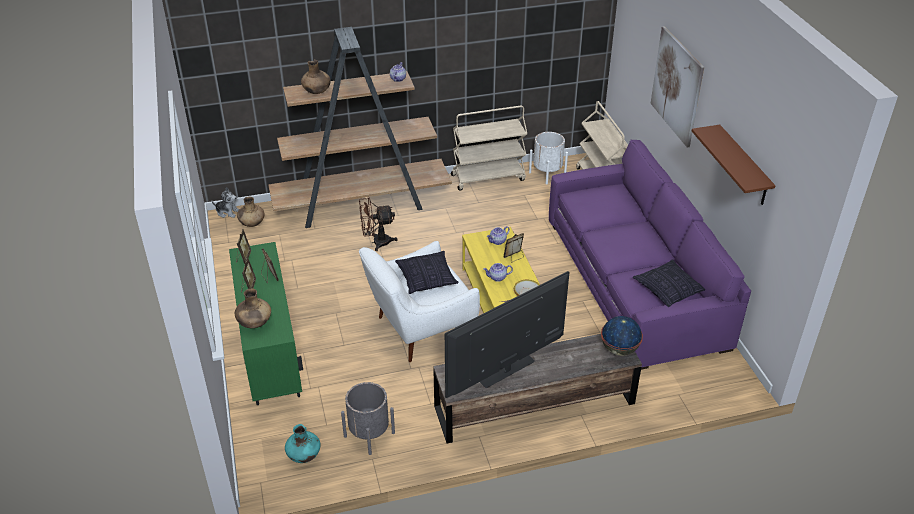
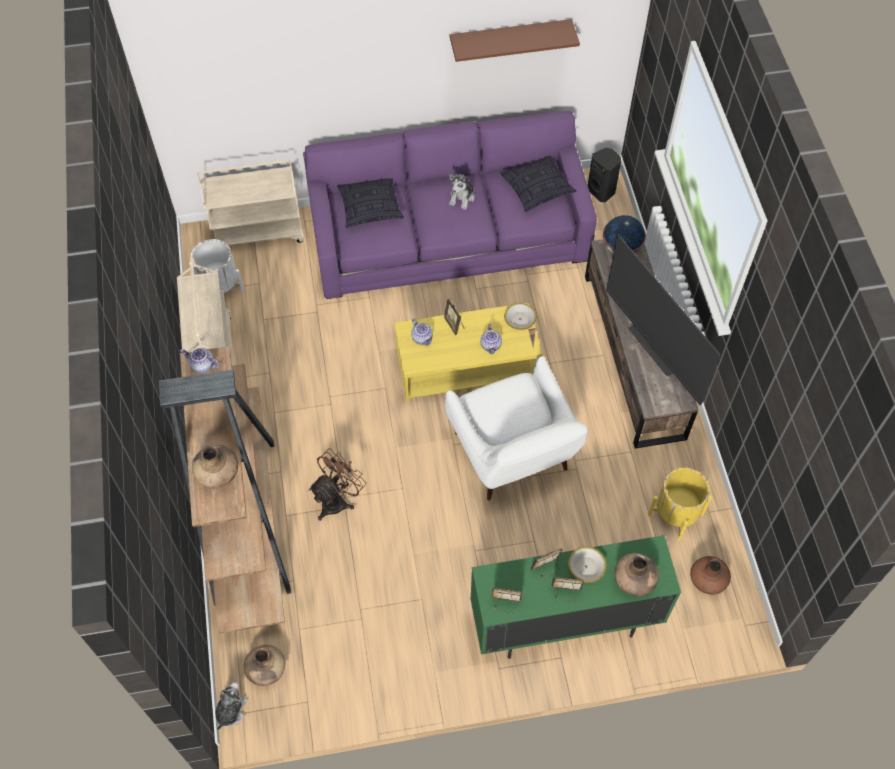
camera: 85 degrees left, 20 degrees up
turquoise vase [285,424,321,463] -> brown vase [690,556,731,595]
grey planter [341,382,395,455] -> yellow planter [648,468,712,540]
brown fan [359,197,398,251] -> brown fan turned 135 degrees counterclockwise [309,449,366,521]
pillow [395,251,459,294] -> pillow moved to [337,178,404,228]
picture [650,26,704,147] -> none
none -> plush toy [449,172,475,210]
none -> bowl [568,546,606,583]
none -> black speaker [588,148,621,202]

